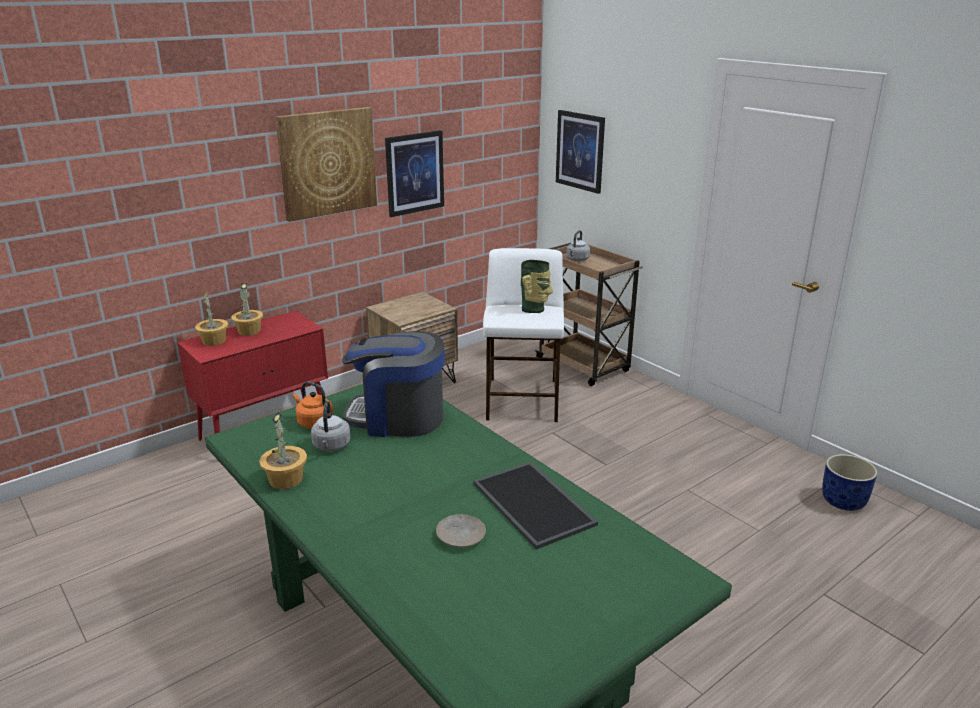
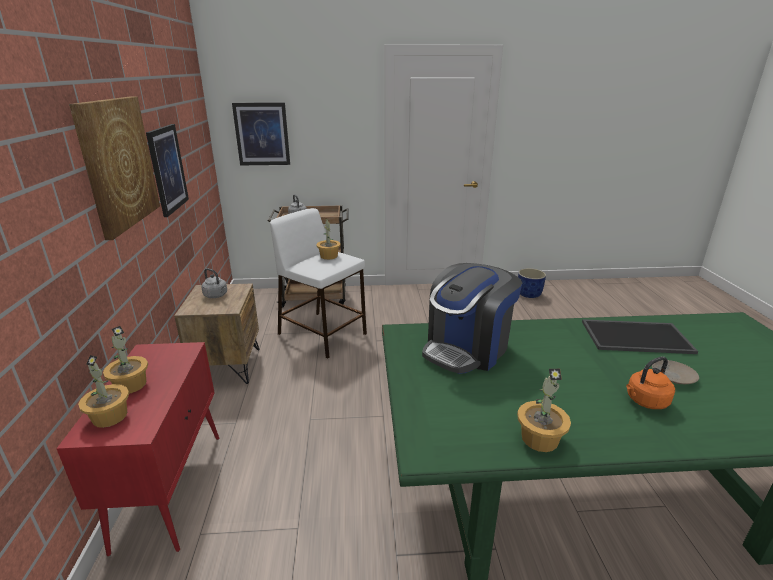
camera: 55 degrees left, 0 degrees up
orange kettle [293,382,333,429] -> orange kettle moved to [626,357,675,409]
grey kettle [311,401,351,452] -> grey kettle moved to [201,268,227,298]
vase [521,260,553,313] -> potted plant [316,218,340,260]

